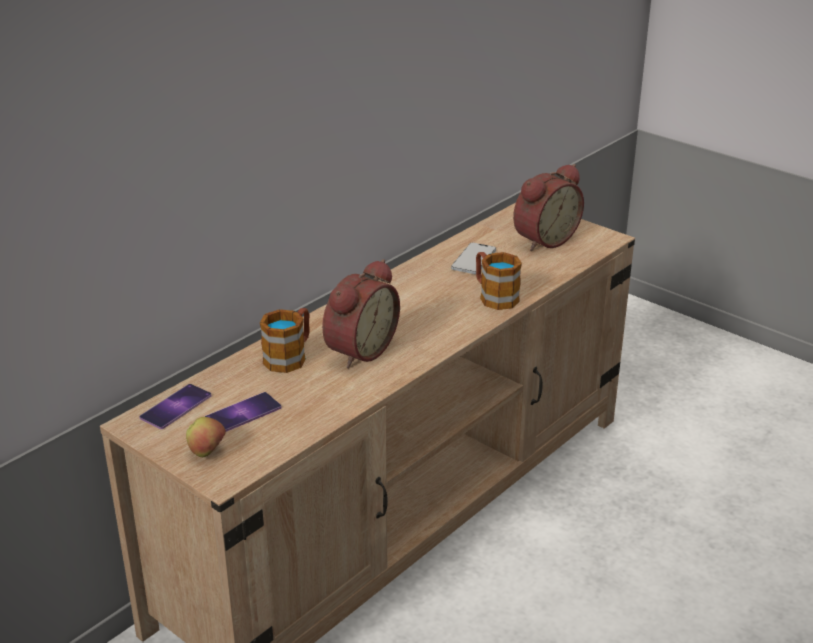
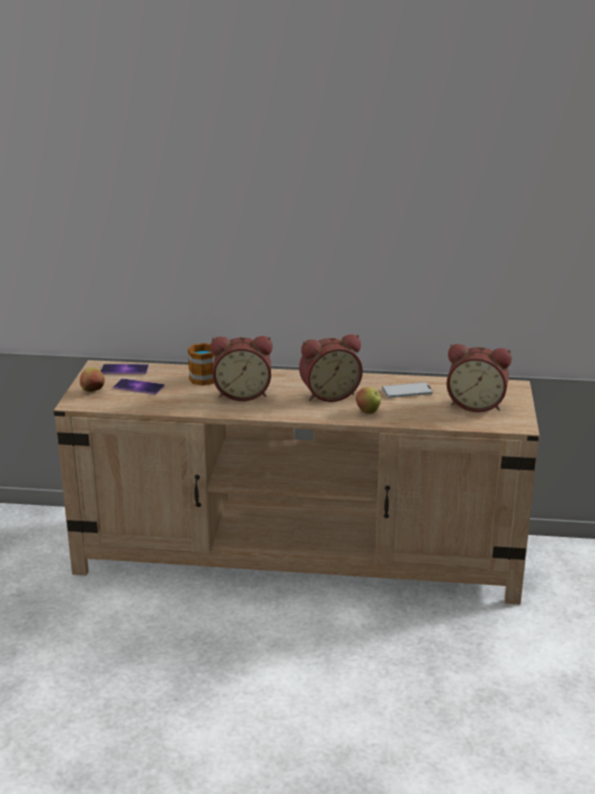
camera: 55 degrees right, 5 degrees down
mug [476,252,522,310] -> apple [356,387,381,414]
none -> alarm clock [299,334,363,402]

